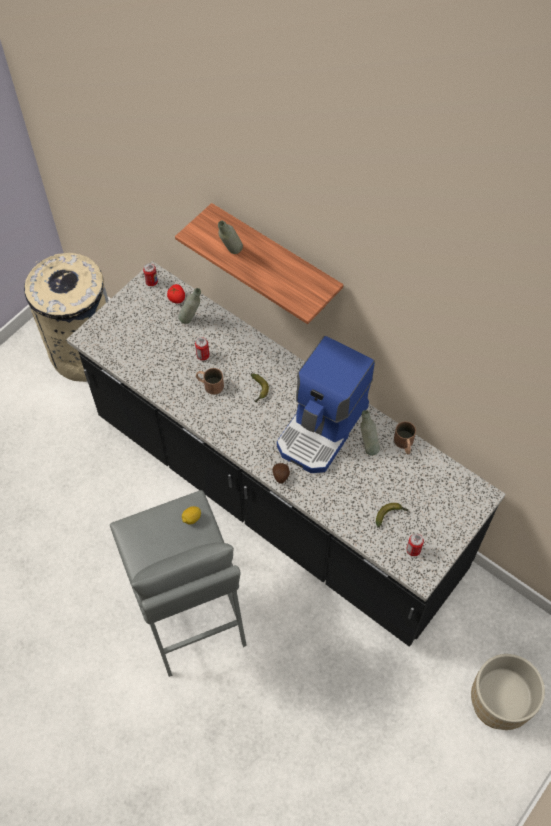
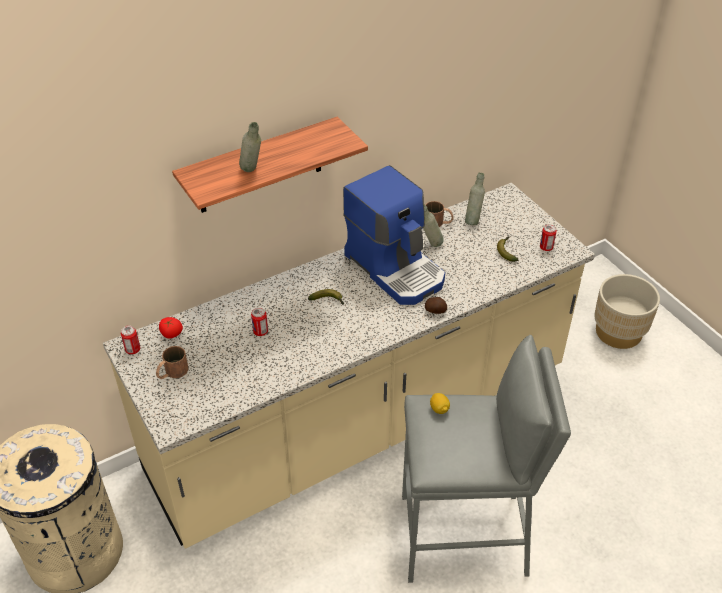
camera: 70 degrees left, 15 degrees down
black counter [66,261,505,647] -> beige counter [103,183,595,549]
grey bottle [178,288,201,324] -> grey bottle moved to [465,172,485,225]
brown mug [196,368,224,395] -> brown mug moved to [156,346,188,379]

